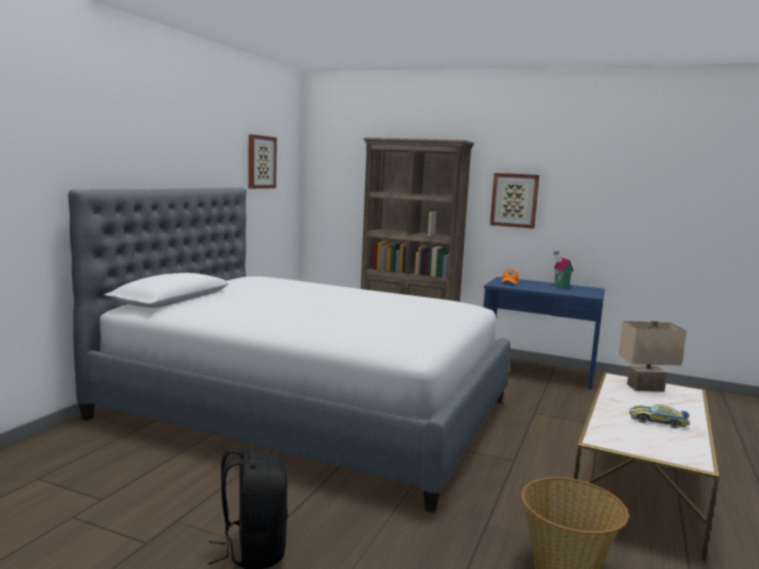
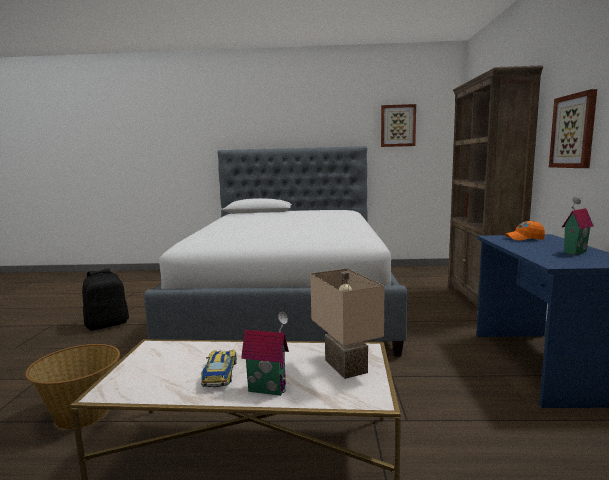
camera: 70 degrees right, 0 degrees up
none -> toy house [241,312,289,396]

